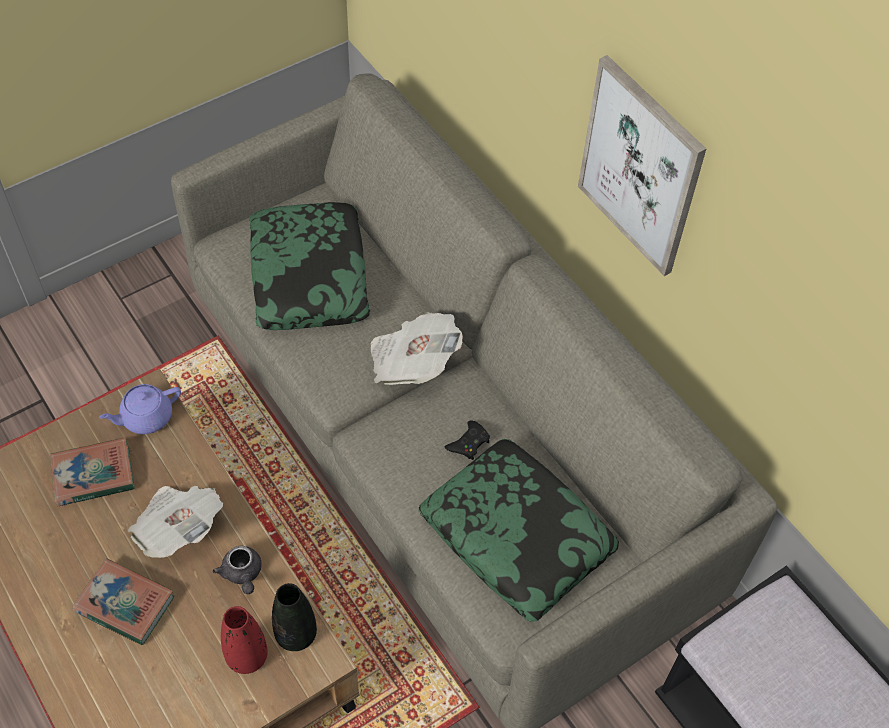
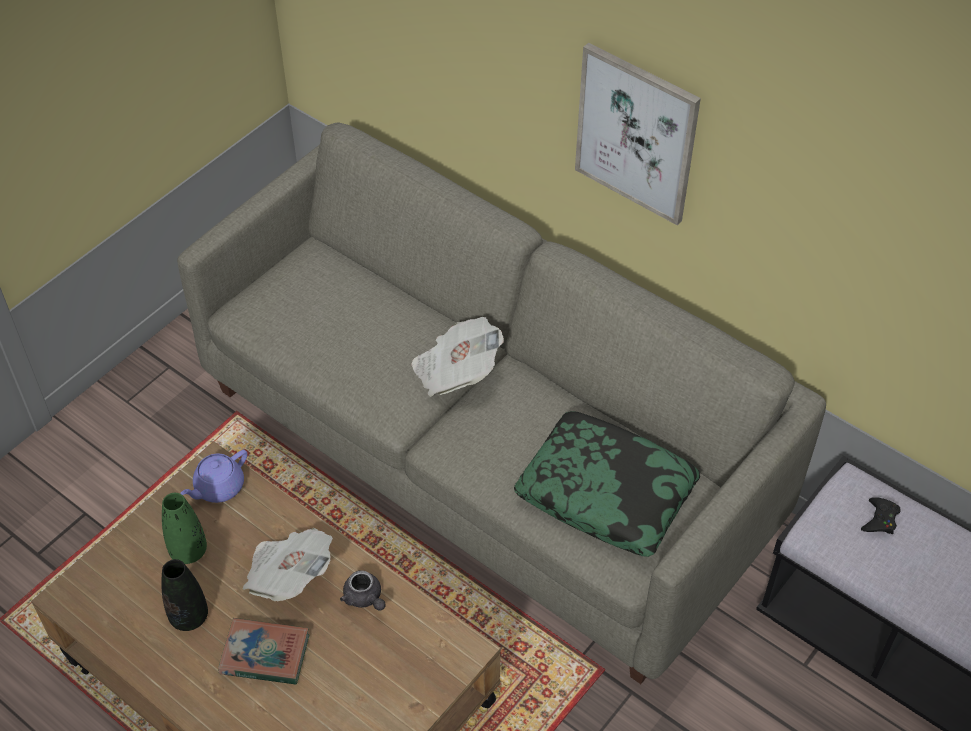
camera: 15 degrees left, 5 degrees down
book [50,437,135,506] -> green vase [162,493,207,564]
red vase [221,606,268,674] -> none
pillow [249,202,371,330] -> none
black vase [272,583,317,651] -> black vase moved to [161,559,208,631]
black game controller [445,420,490,460] -> black game controller moved to [861,497,901,534]

